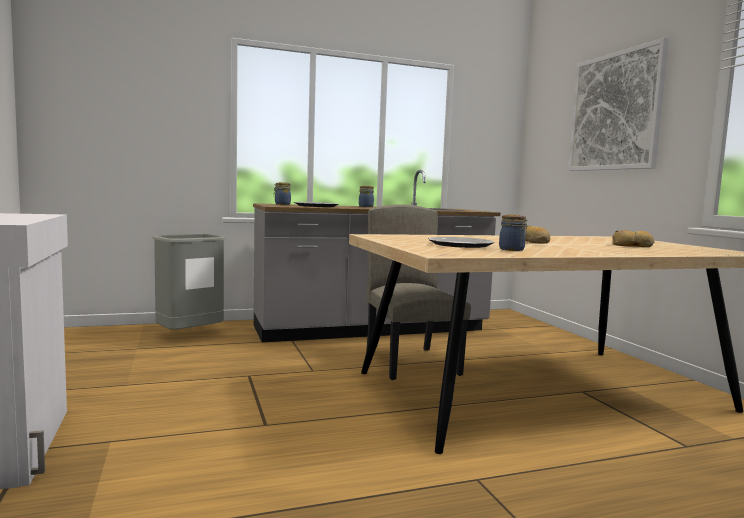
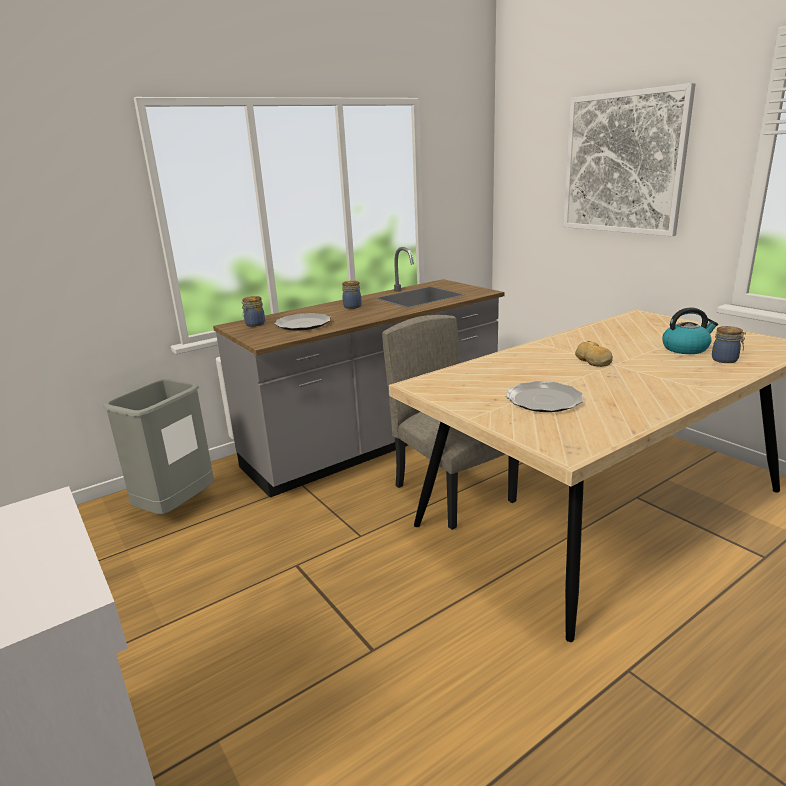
camera: 15 degrees left, 15 degrees up
jar [499,215,528,251] -> jar moved to [712,326,746,363]
bread [612,230,655,247] -> kettle [662,308,718,354]

